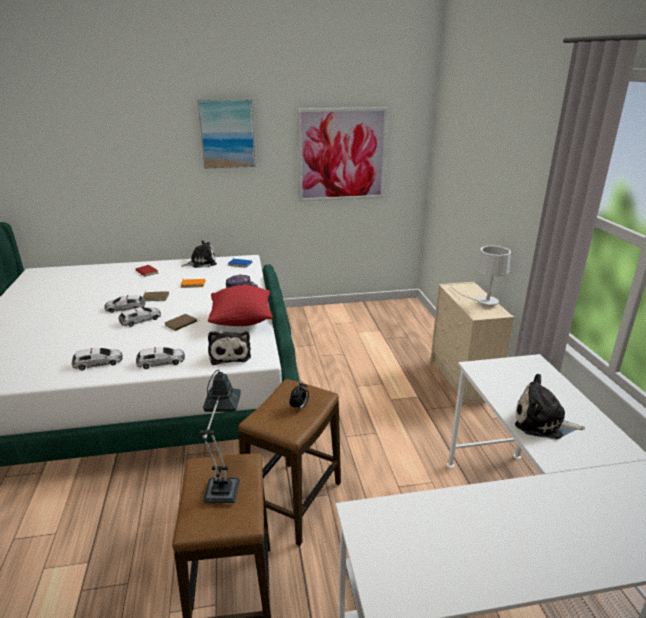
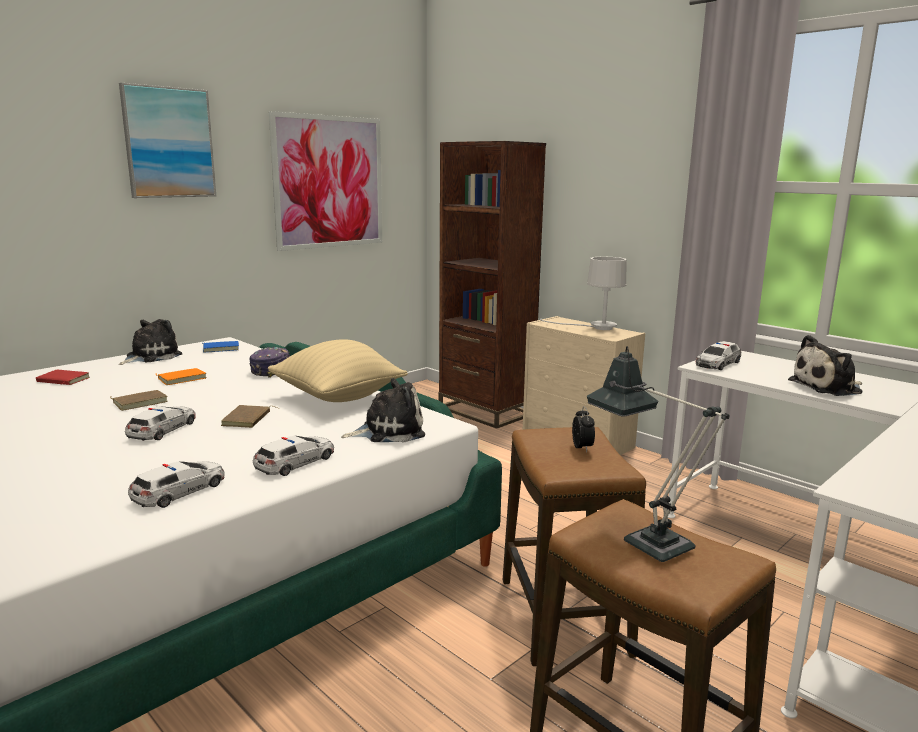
camera: 35 degrees left, 10 degrees down
toy car [105,295,145,313] -> toy car moved to [696,341,741,370]
red pillow [208,285,273,326] -> beige pillow [268,339,408,402]
plush toy [208,331,251,365] -> plush toy turned 60 degrees counterclockwise [341,378,425,443]
none -> brown bookcase [439,141,546,429]

